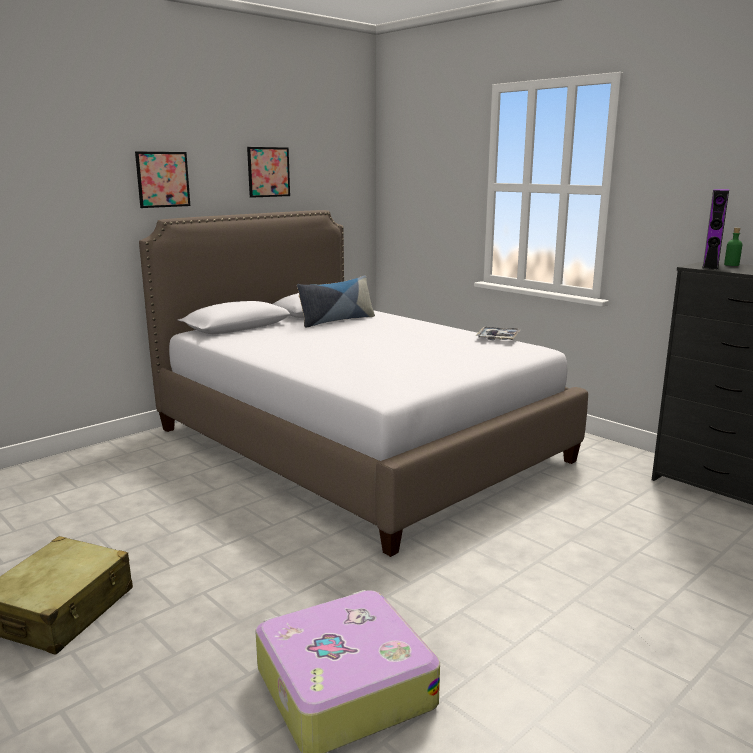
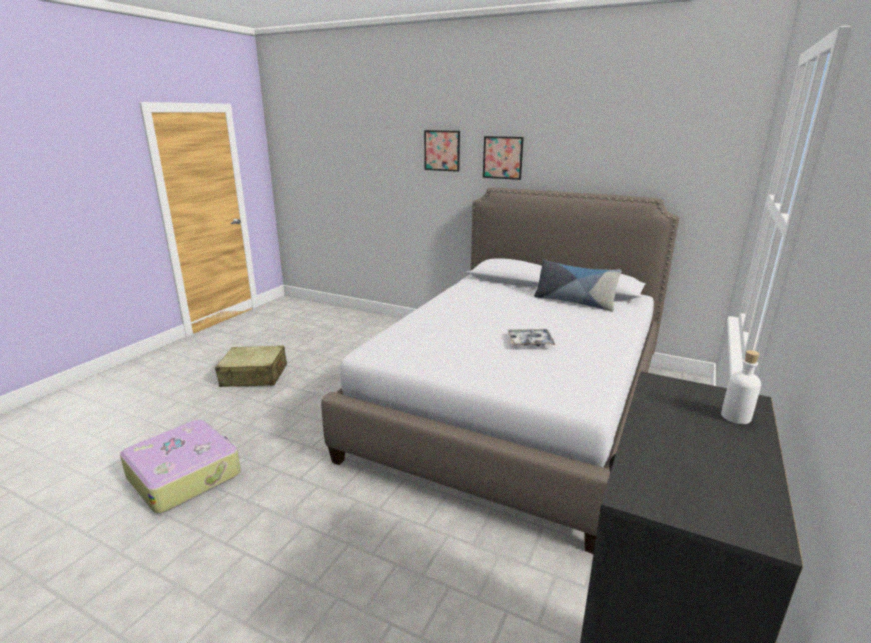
camera: 70 degrees right, 5 degrees up
picture [247,147,290,198] -> picture moved to [424,130,460,172]
tray [475,327,520,340] -> tray moved to [508,329,555,347]
purple speaker [702,189,729,270] -> none
green bottle [724,228,743,266] -> white bottle [721,350,761,424]

